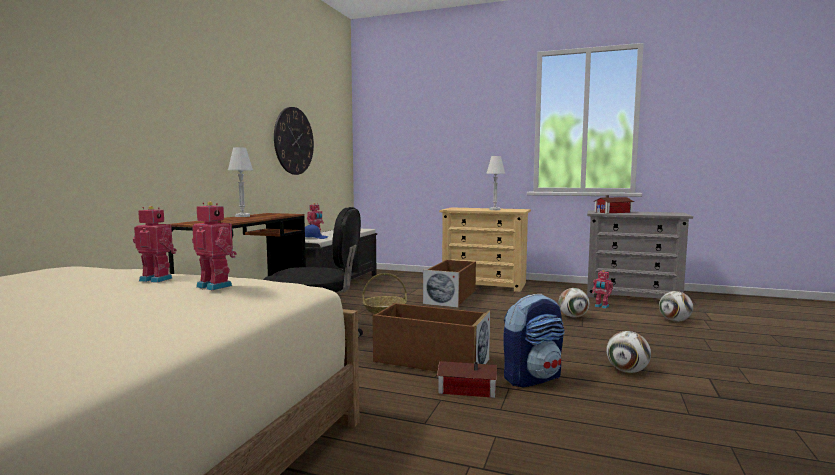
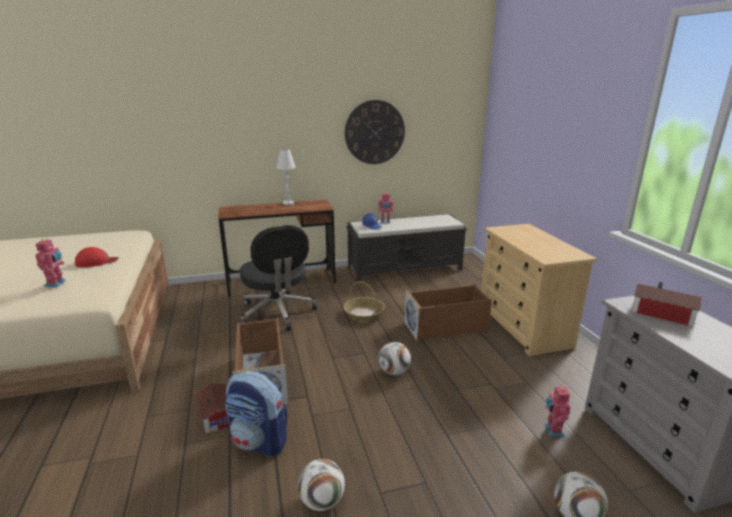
camera: 55 degrees right, 15 degrees up
toy robot [133,206,177,283] -> red cap [75,247,119,267]
white table lamp [486,156,505,210] -> none
football [559,288,589,318] -> football moved to [378,342,411,375]

